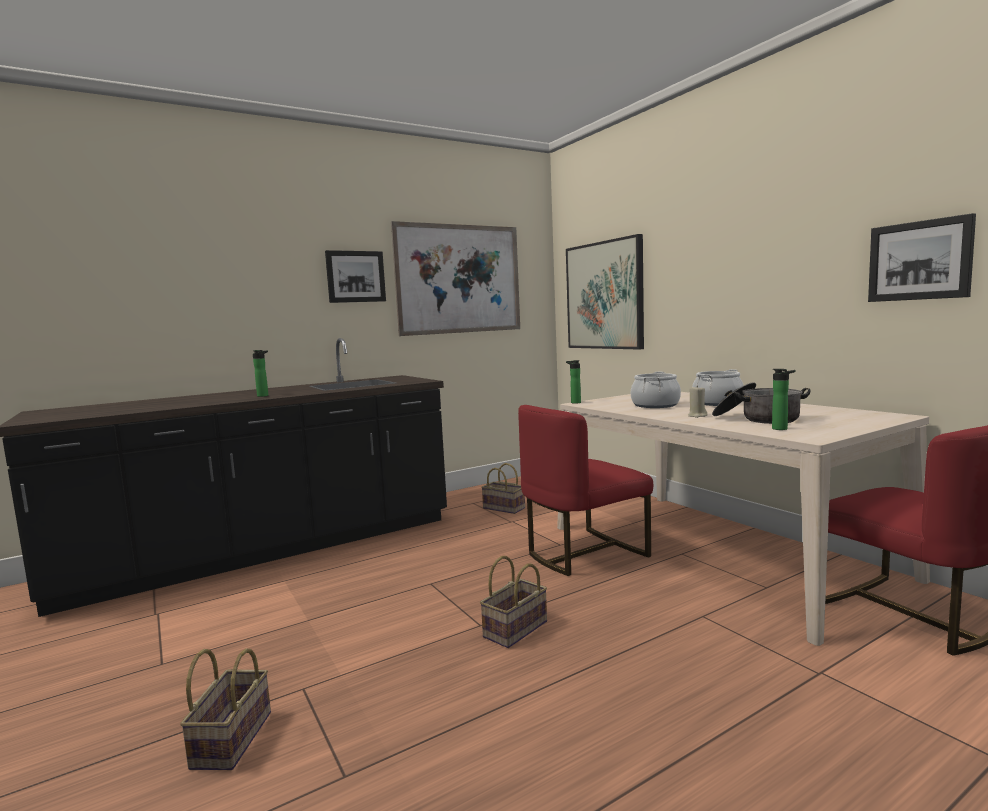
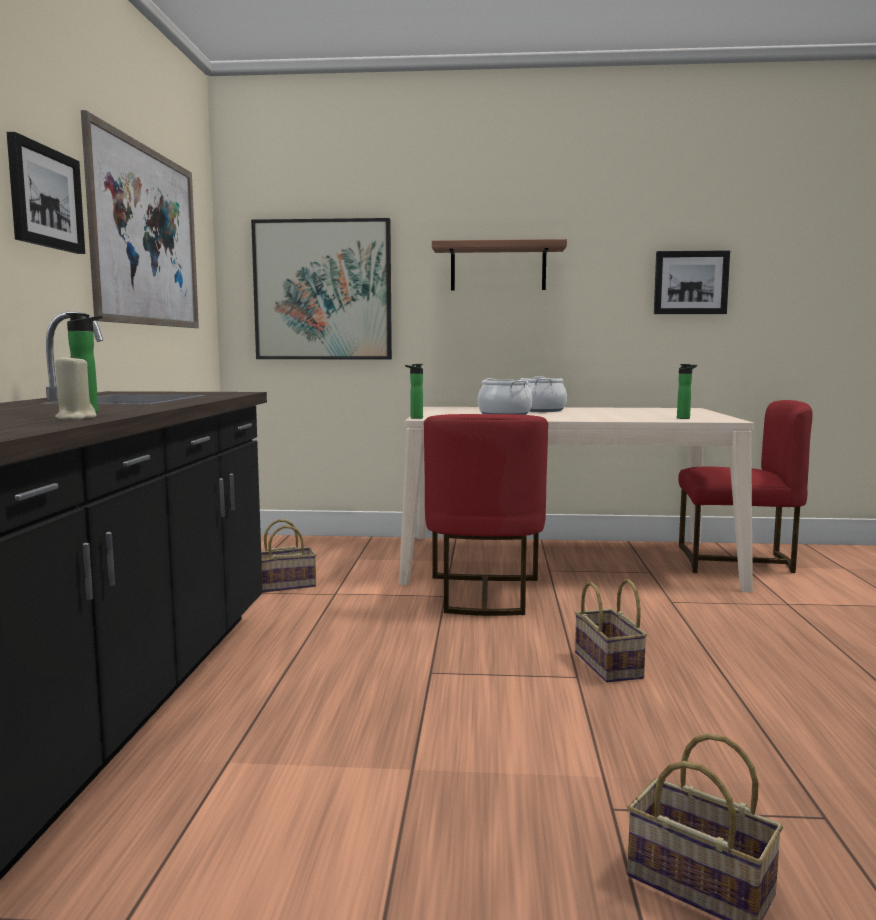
camera: 55 degrees left, 0 degrees up
beige candle [688,385,707,418] -> beige candle moved to [55,354,96,420]
cooking pot [712,382,811,424] -> none
none -> shelf [432,239,567,291]

